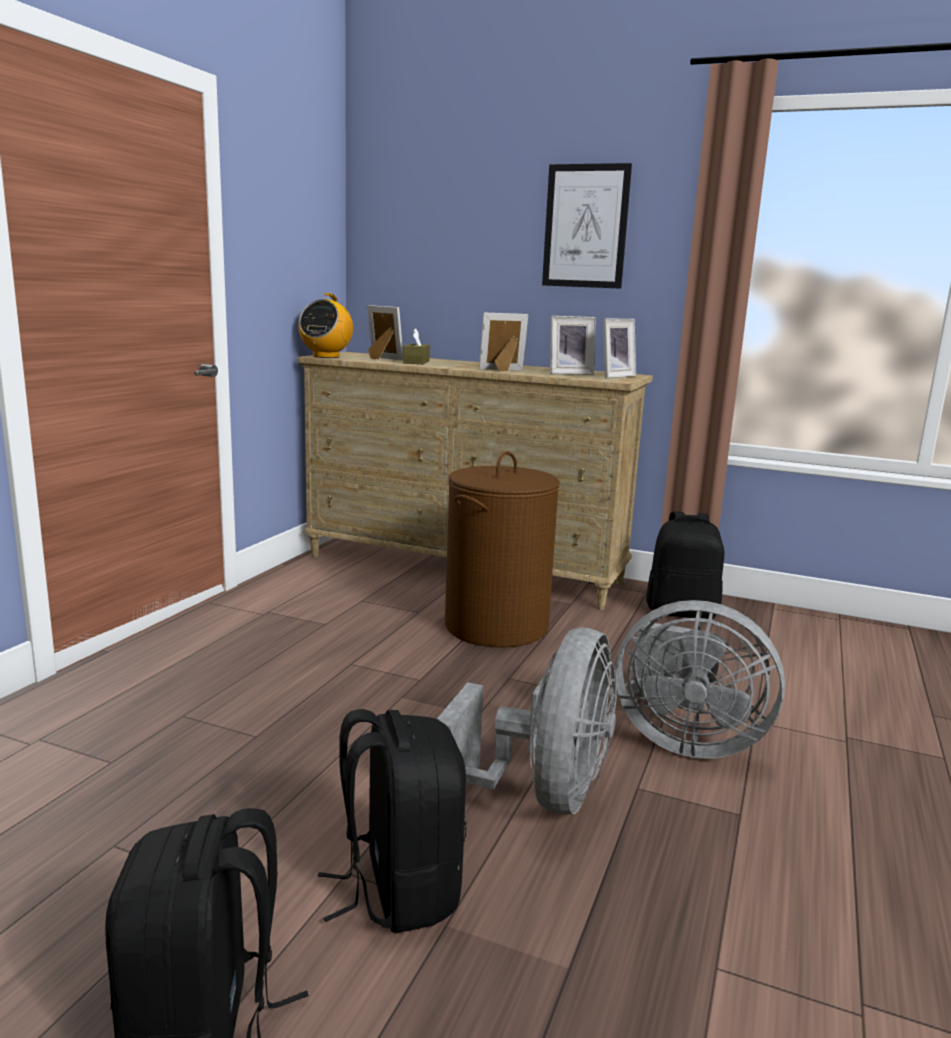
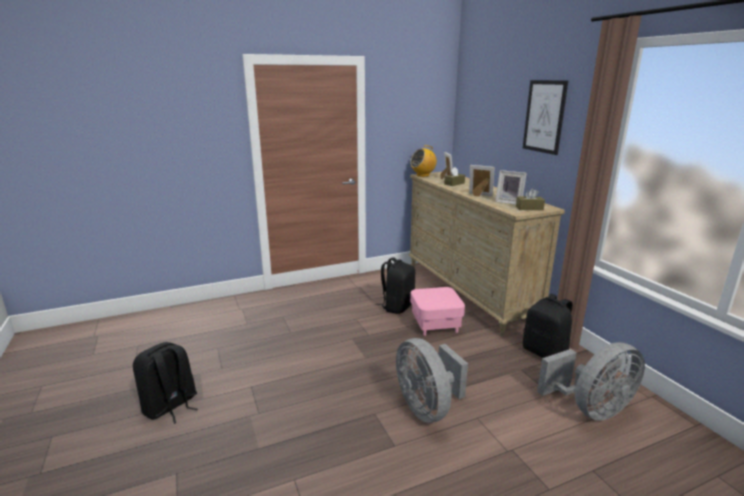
camera: 45 degrees right, 5 degrees up
black backpack [318,709,467,933] -> black backpack moved to [376,257,415,314]
grey fan [437,627,617,814] -> grey fan moved to [537,342,645,421]
brown laundry basket [445,451,560,648] -> pink ottoman [410,287,465,336]
picture frame [603,318,636,378] -> brown tissue box [516,188,545,210]

